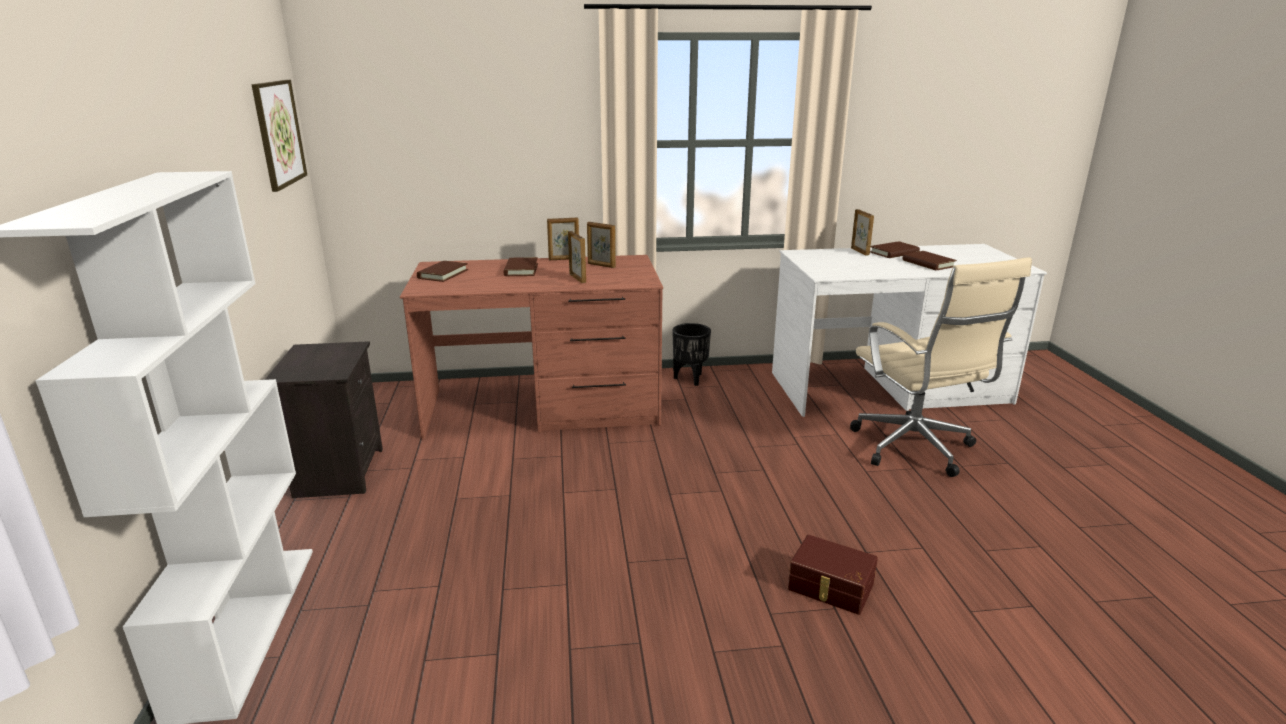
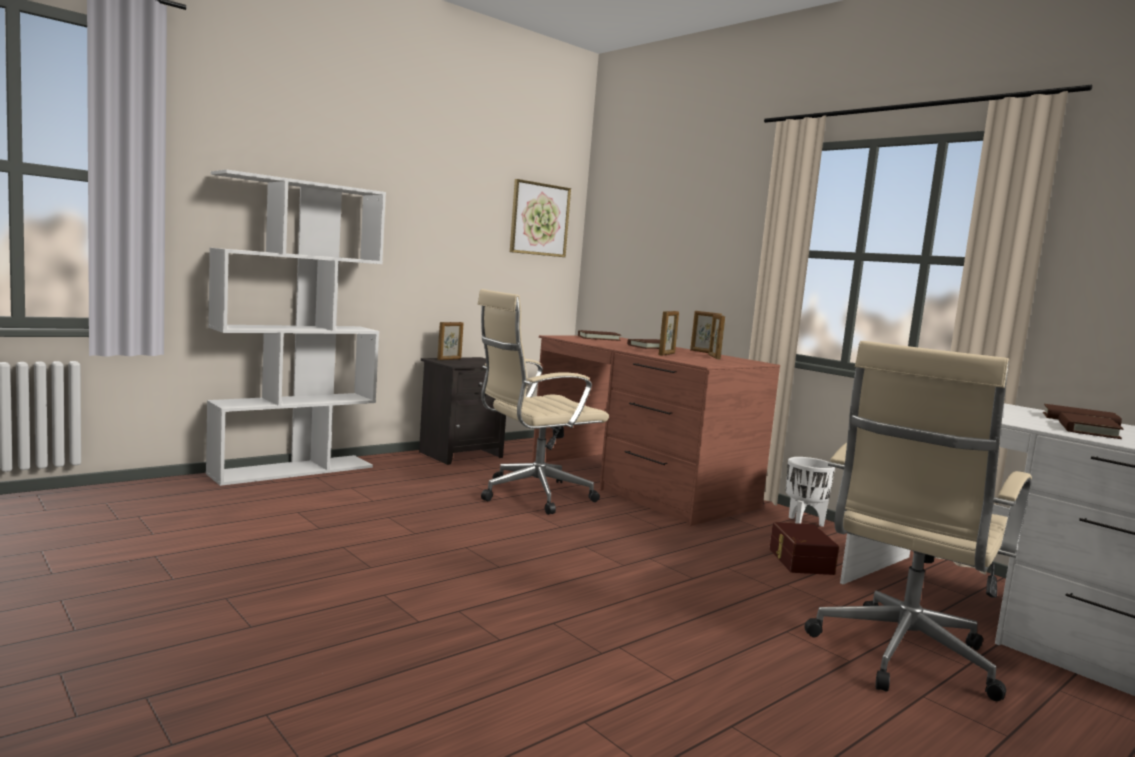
camera: 55 degrees right, 15 degrees down
black planter [672,323,711,386] -> white planter [786,457,835,527]
brown storage box [788,535,878,615] -> brown storage box moved to [770,522,839,575]
picture frame [851,209,874,255] -> picture frame moved to [437,322,464,360]
none -> beige office chair [478,289,609,515]

